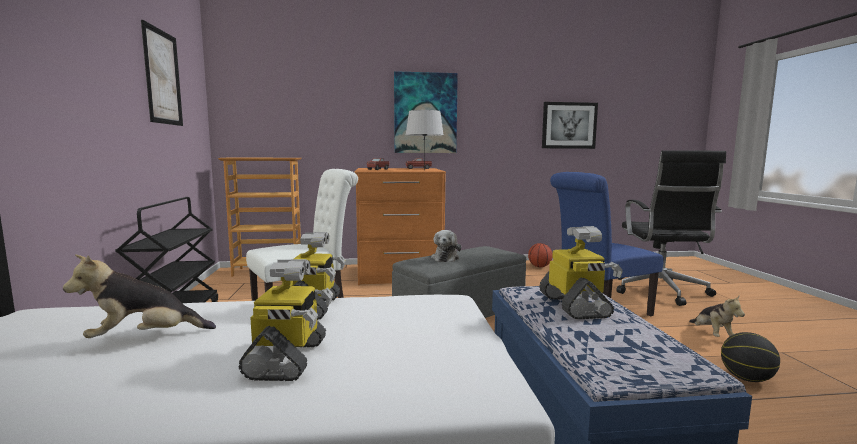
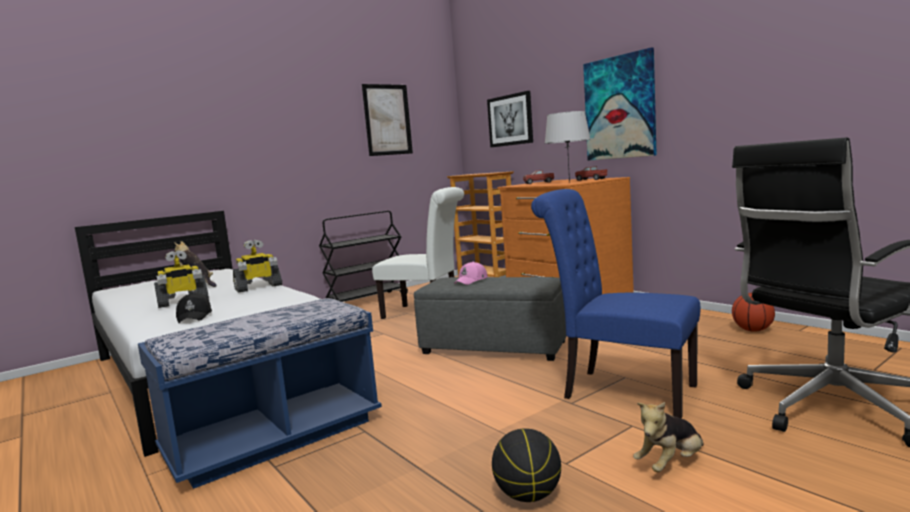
camera: 60 degrees right, 0 degrees up
plush toy [431,230,461,262] -> pink cap [454,262,488,285]
toy robot [539,226,623,319] -> none
picture [542,102,598,149] -> picture moved to [487,91,533,147]
none -> black cap [176,292,212,323]

